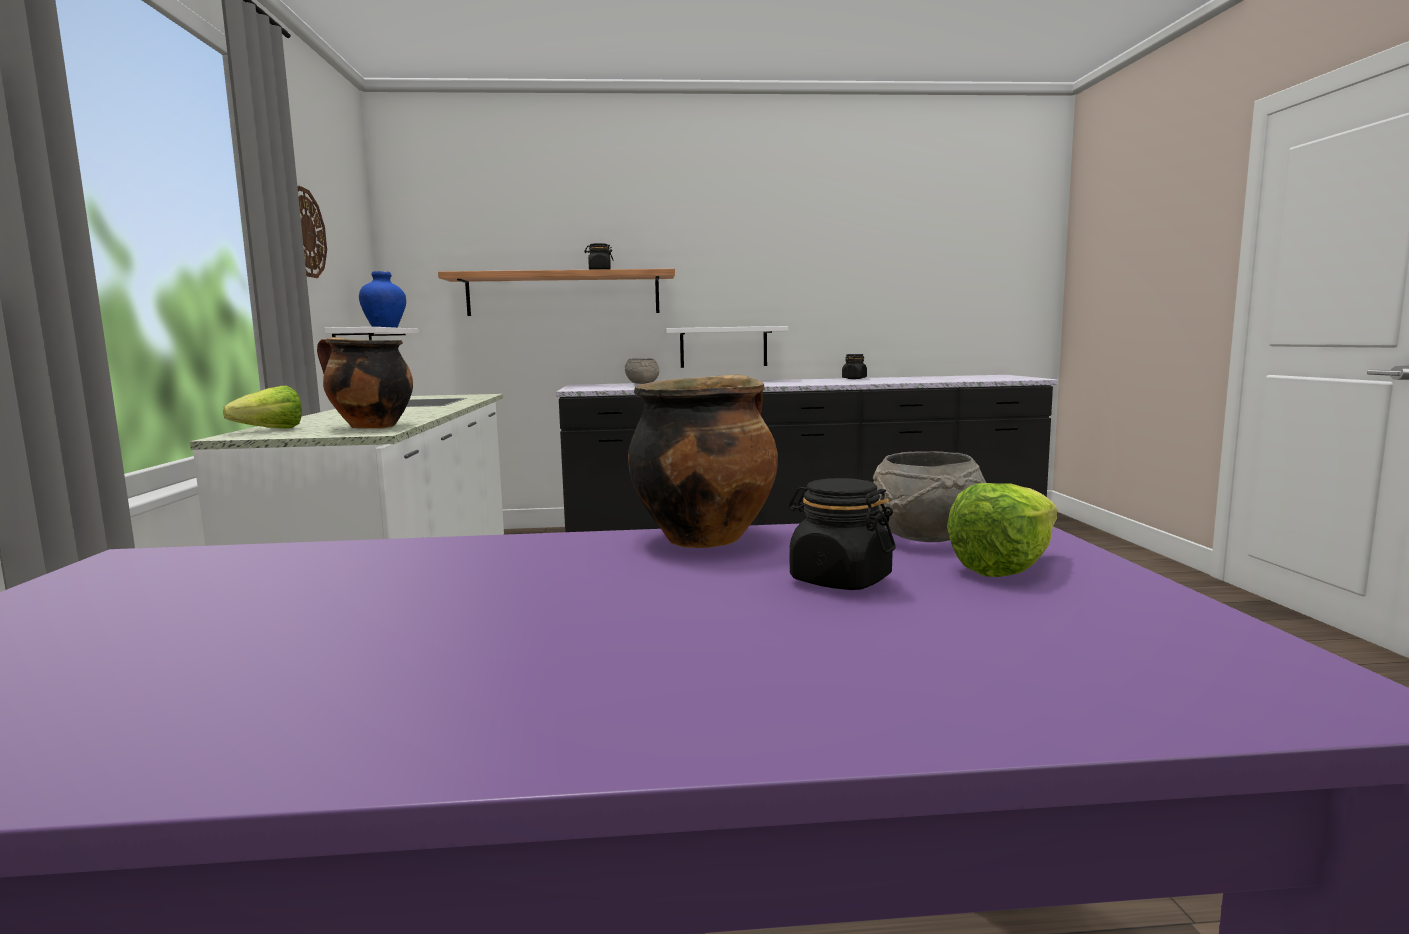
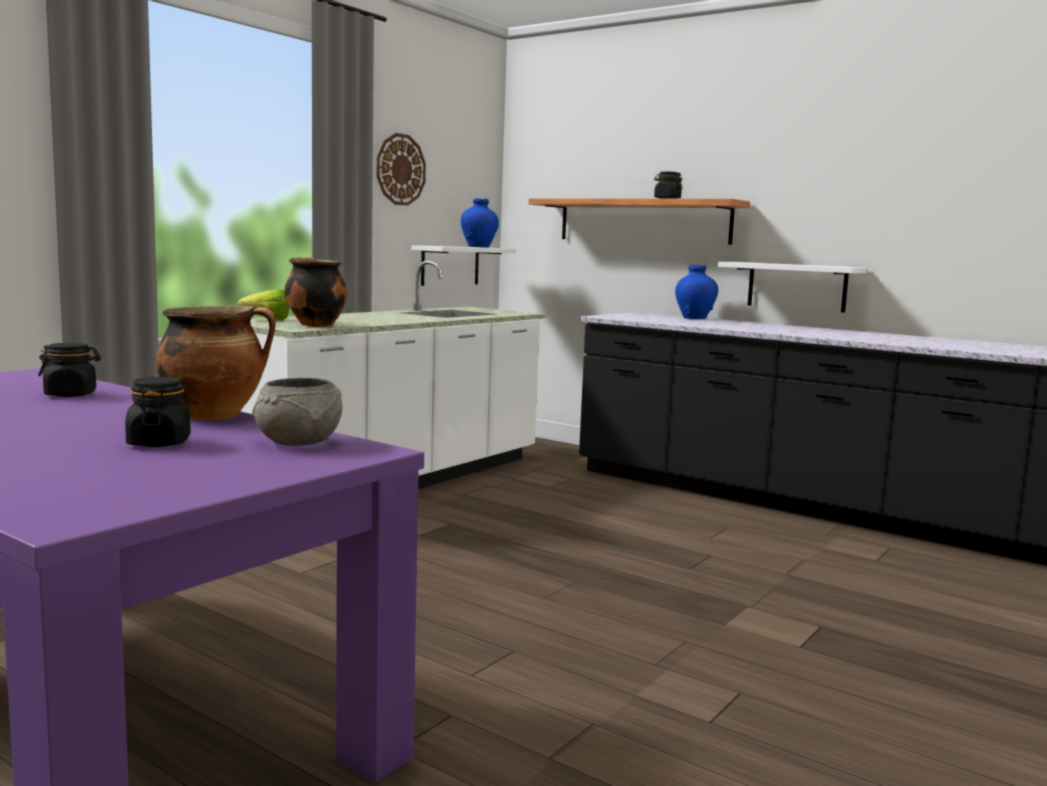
camera: 40 degrees right, 0 degrees up
grey bowl [625,359,659,384] -> blue vase [675,265,718,319]
black jar [842,354,867,379] -> black jar moved to [38,343,101,397]
lettuce [947,483,1058,577] -> none

